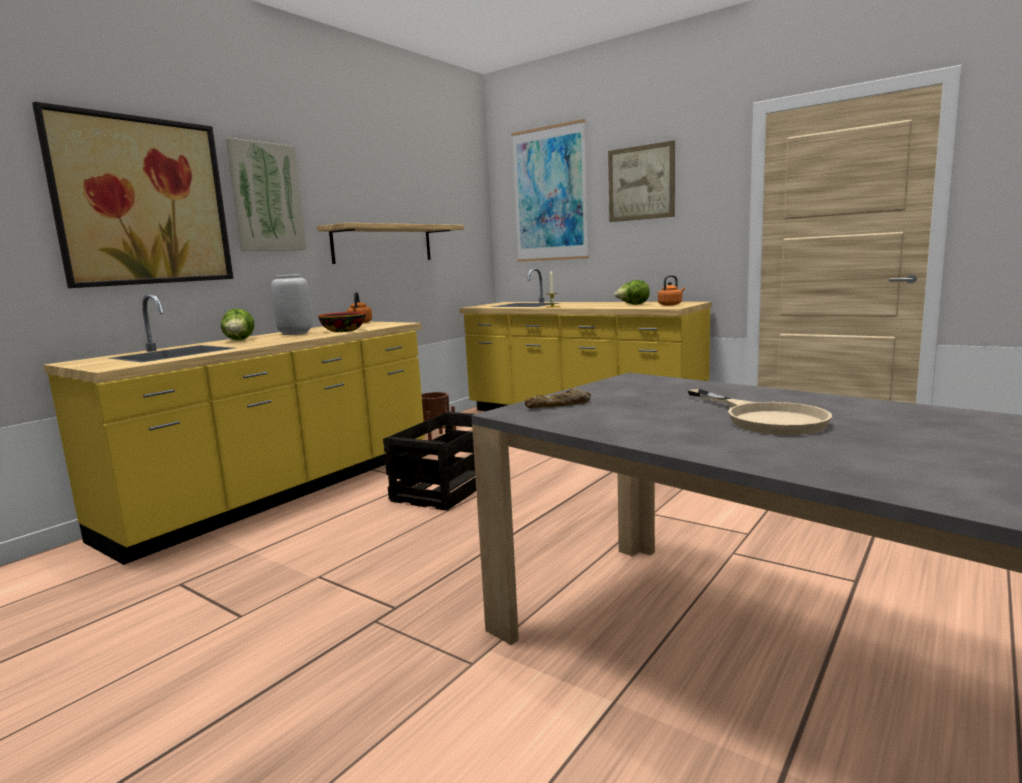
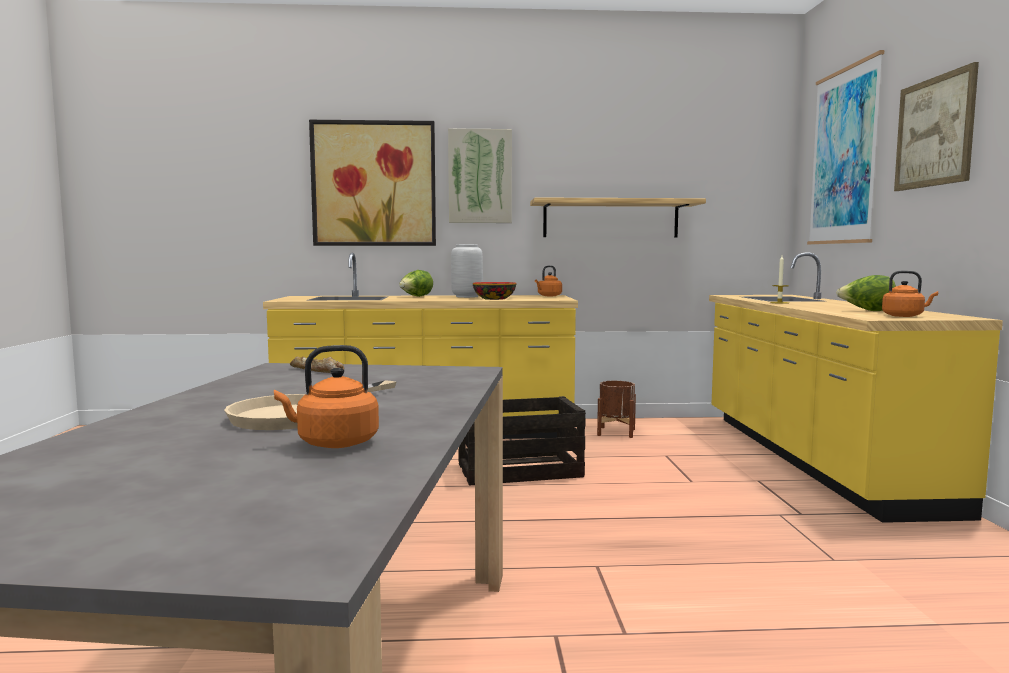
camera: 50 degrees right, 5 degrees down
none -> orange kettle [274,345,379,448]

